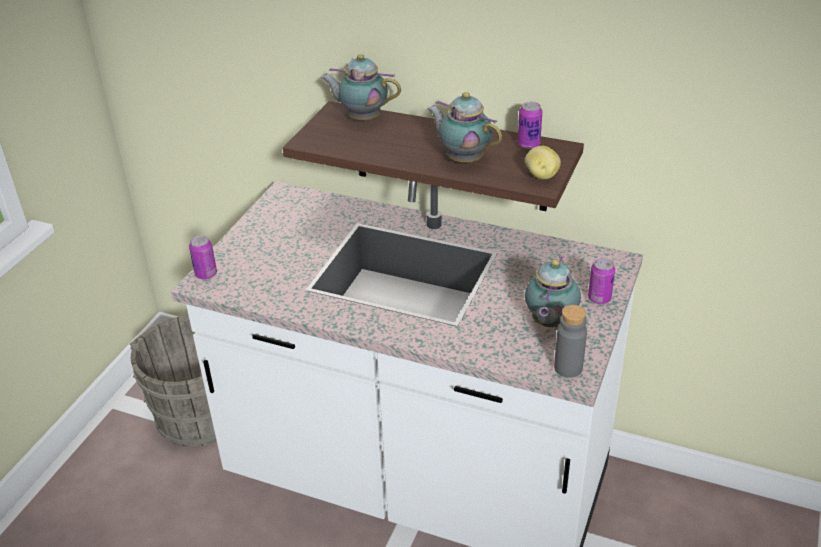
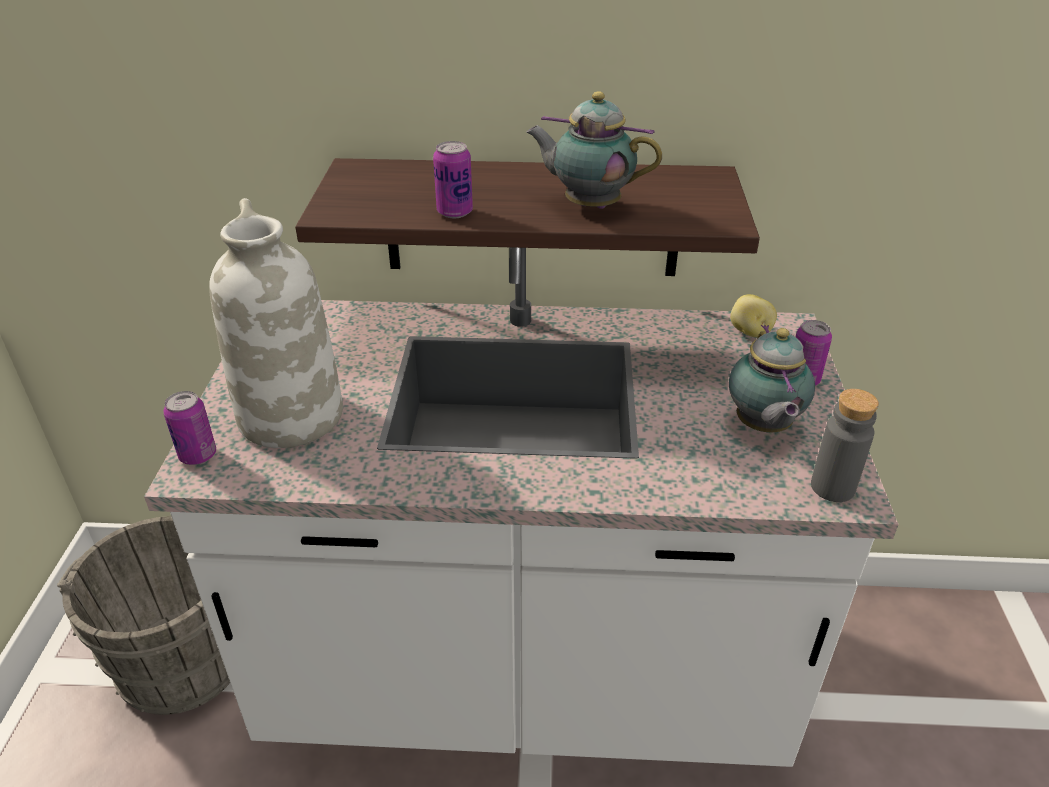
camera: 20 degrees left, 0 degrees up
teapot [321,54,401,120] -> none
can [518,102,542,149] -> can moved to [433,141,473,218]
potato [525,146,561,179] -> potato moved to [730,294,777,337]
none -> white vase [209,198,343,448]

